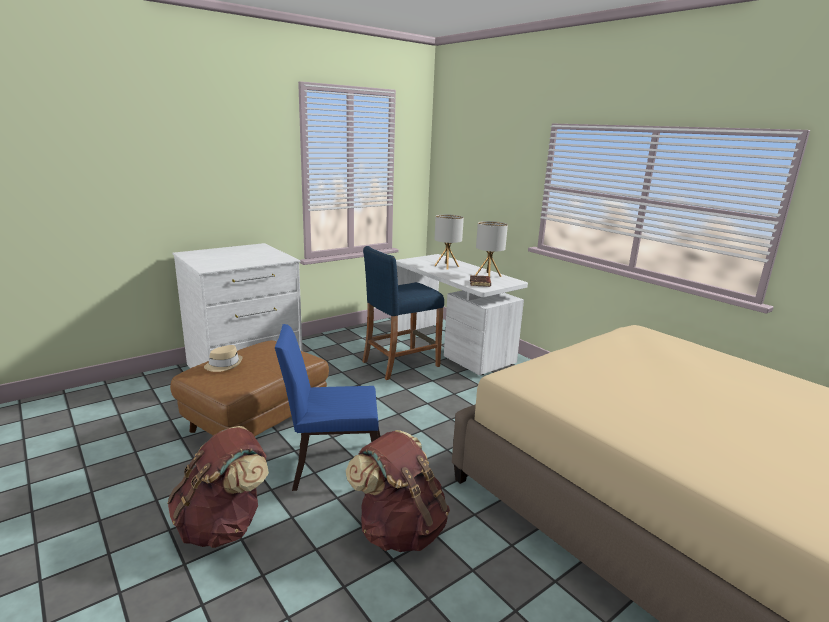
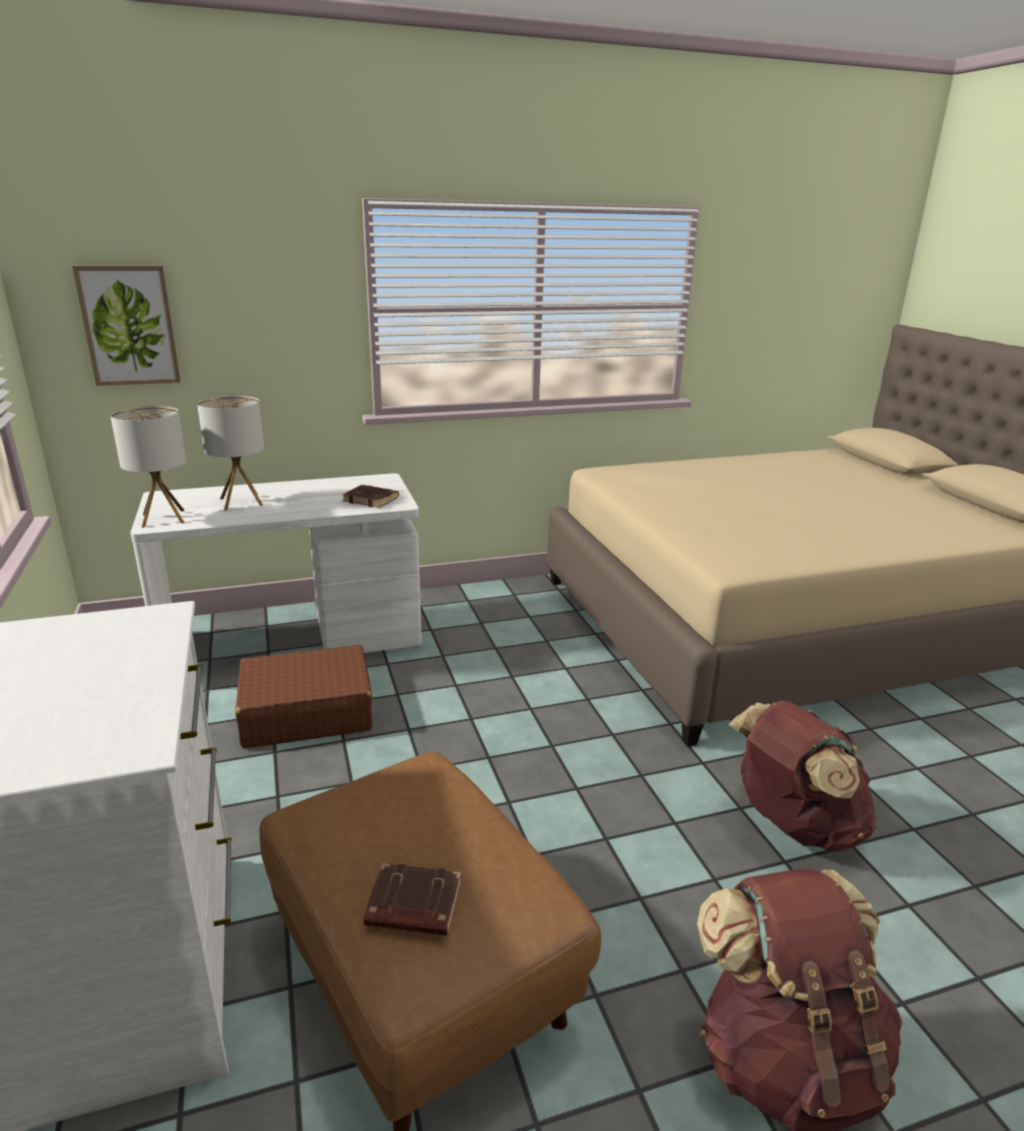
camera: 70 degrees left, 5 degrees up
beige hat [204,345,242,372] -> brown book [363,863,461,936]
blue chair [275,324,380,491] -> none
blue stool [362,246,444,380] -> brown suitcase [235,645,372,748]
table lamp [475,221,508,277] -> table lamp moved to [110,406,186,528]
none -> picture [72,265,181,386]

